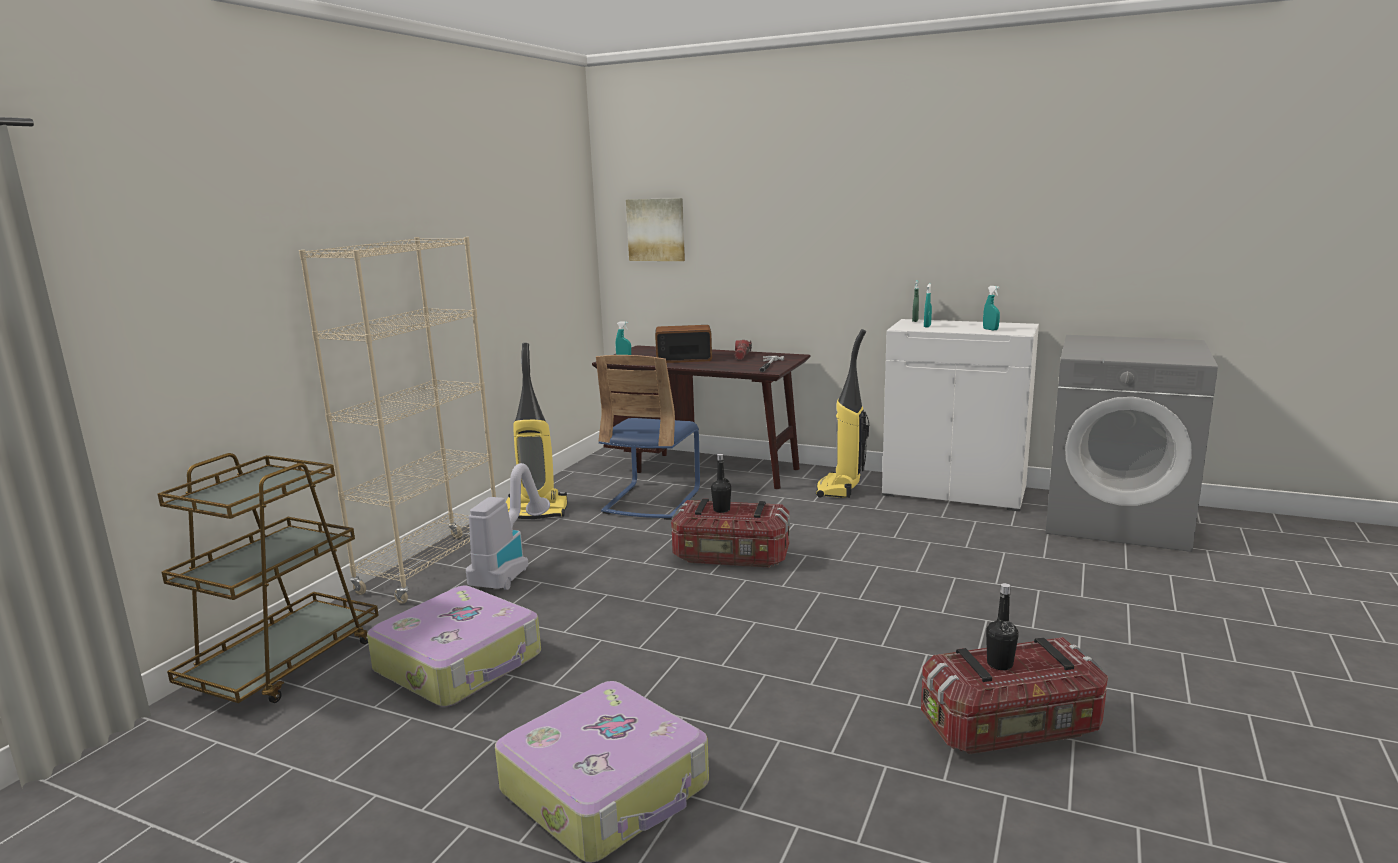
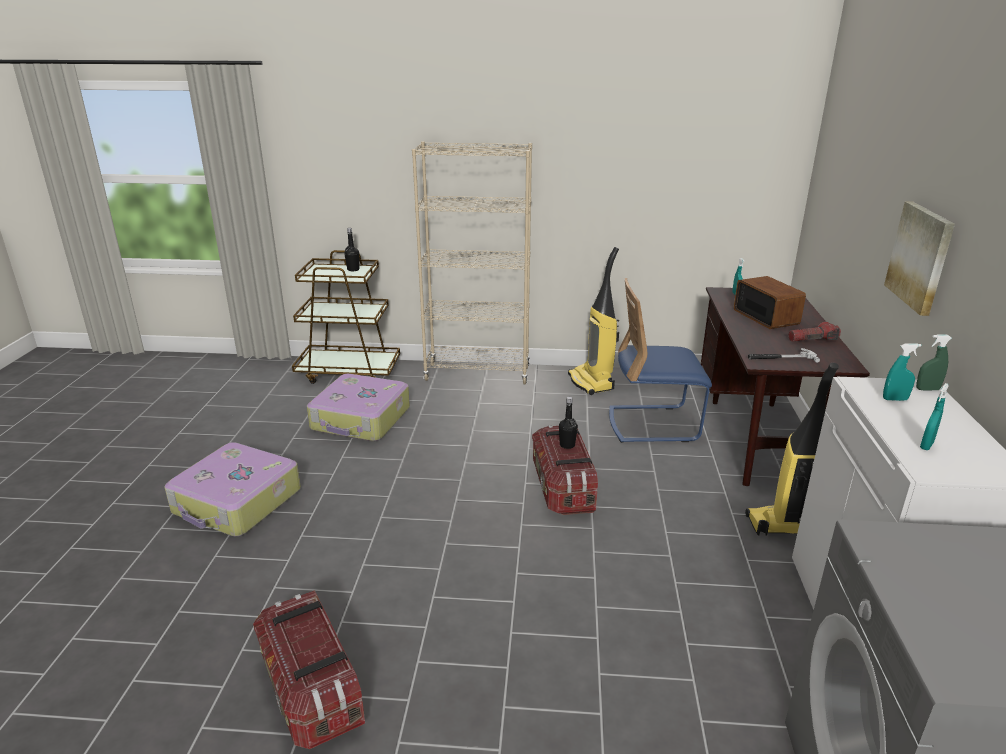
camera: 70 degrees right, 10 degrees up
vacuum cleaner [466,463,550,590] -> none
picture [626,198,685,261] -> picture moved to [884,201,955,316]
black bottle [986,583,1019,670] -> black bottle moved to [344,228,359,271]

